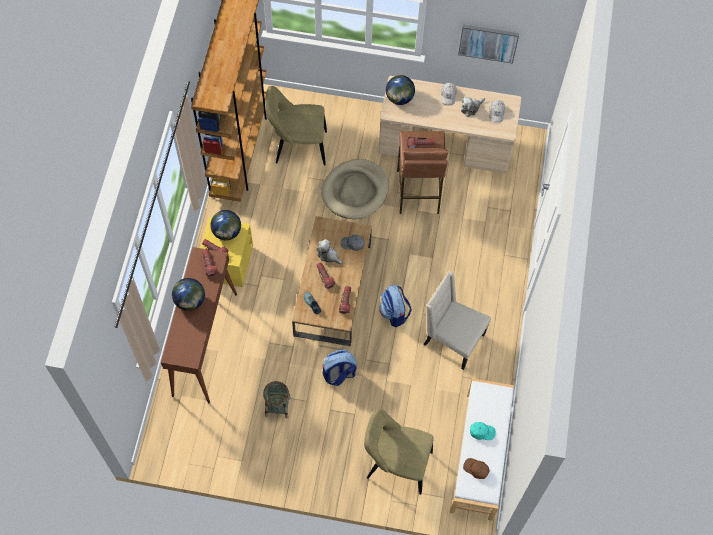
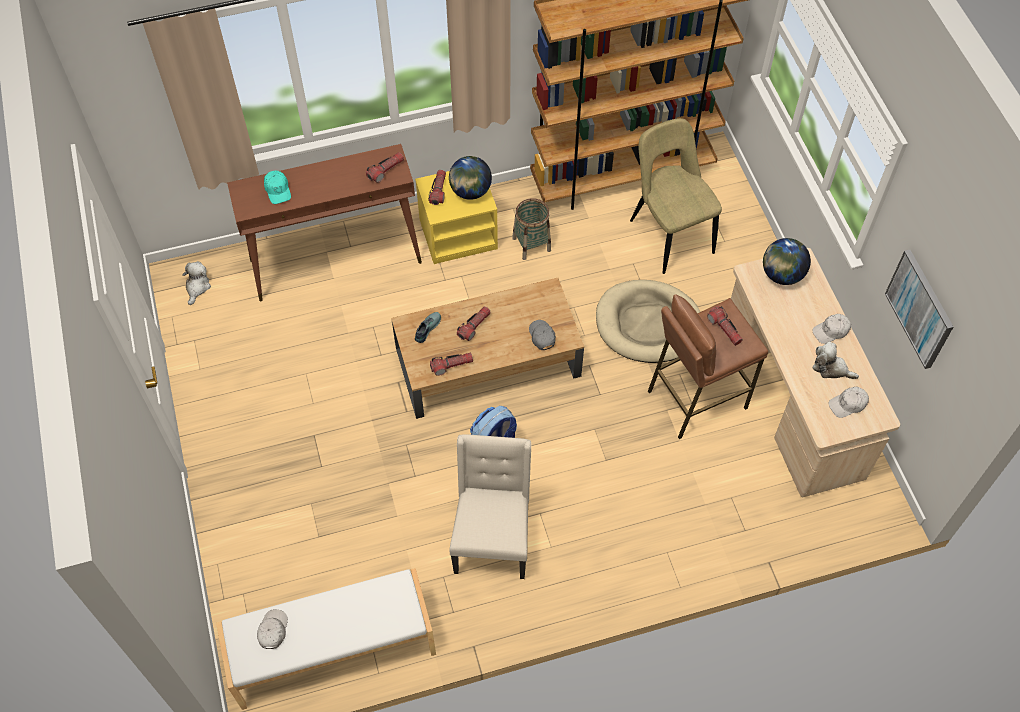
camera: 65 degrees right, 5 degrees down
globe [172,278,205,311] -> none
basket [263,381,291,419] -> basket moved to [512,198,551,260]
plush toy [316,239,342,264] -> plush toy moved to [182,261,211,305]
backpack [322,350,357,386] -> none
beige chair [364,409,434,495] -> none
brown cap [463,458,489,479] -> white cap [257,609,288,649]
turquoise cap [470,422,496,440] -> turquoise cap moved to [264,171,291,204]

